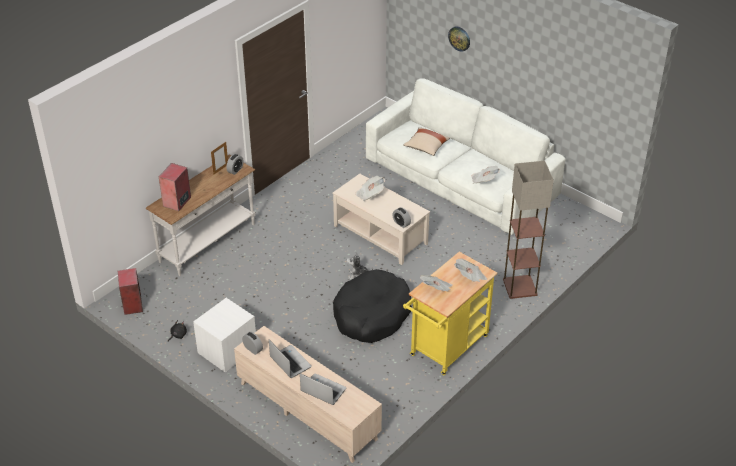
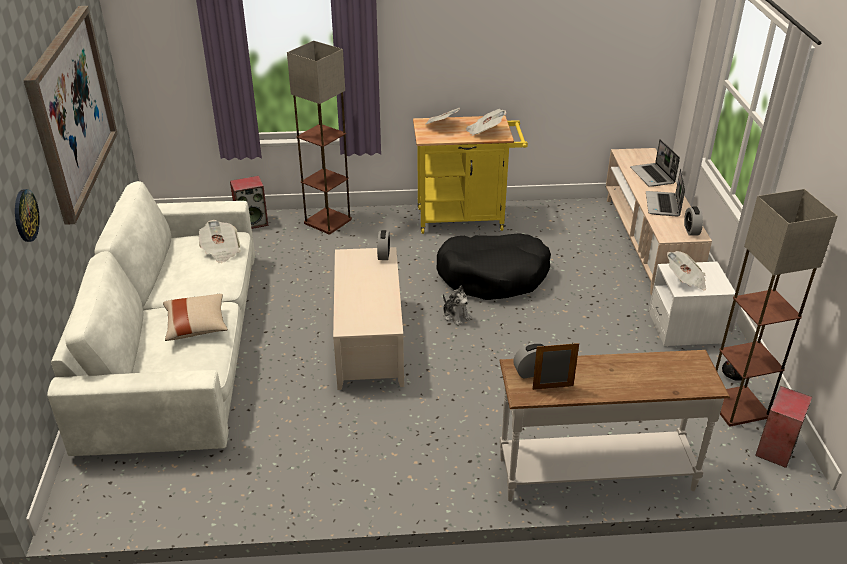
camera: 135 degrees left, 5 degrees down
speaker [159,163,191,211] -> speaker moved to [230,176,268,229]
newspaper [355,176,385,201] -> newspaper moved to [667,251,706,291]
none -> picture [23,6,118,225]
none -> floor lamp [715,189,838,426]

